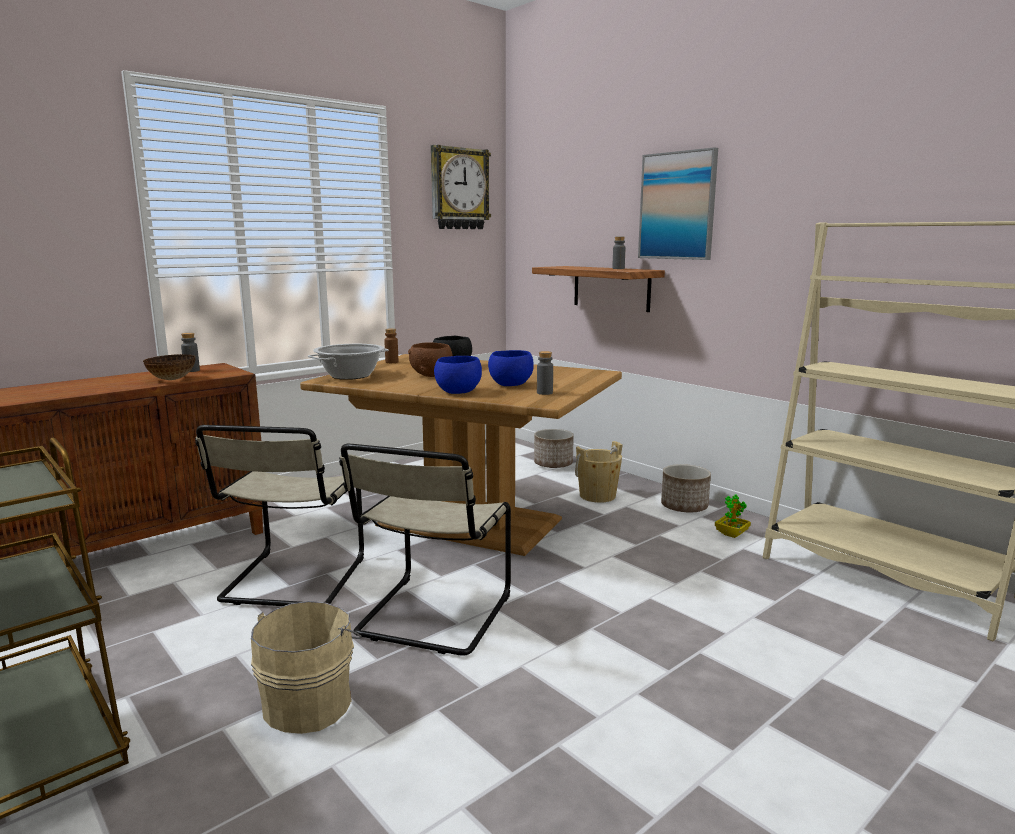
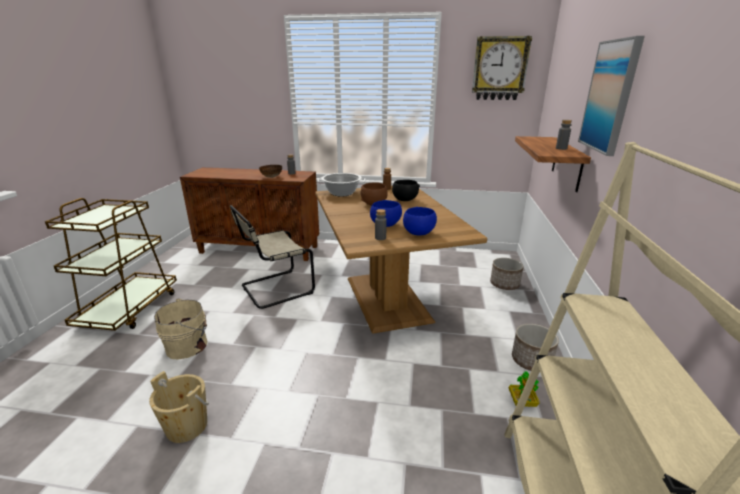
camera: 50 degrees right, 10 degrees up
beige chair [339,444,511,656] -> none
blue bowl [434,356,482,394] -> blue bowl moved to [403,207,437,235]
beige bucket [575,441,623,503] -> beige bucket moved to [149,371,209,443]

